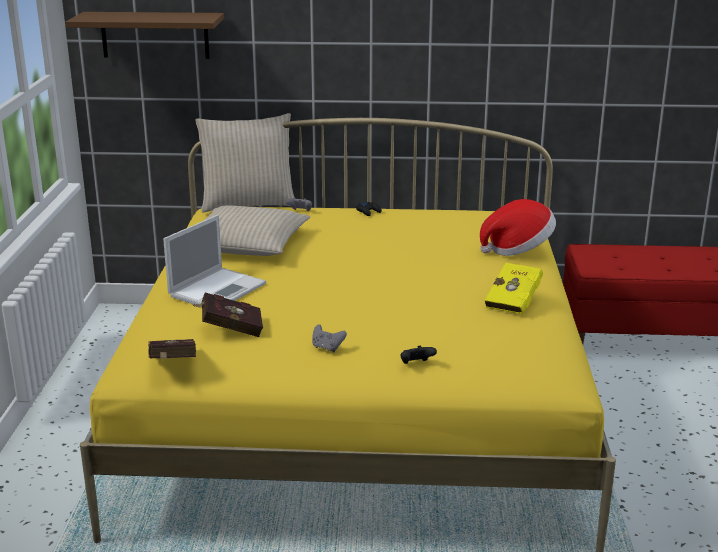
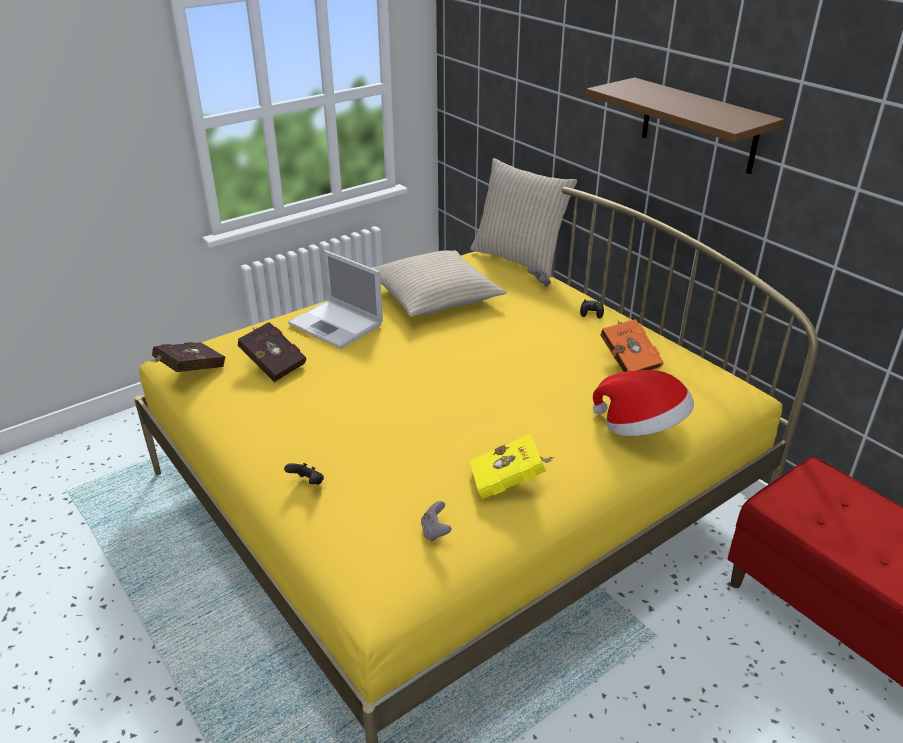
camera: 50 degrees right, 10 degrees up
brown shelf [66,12,224,59] -> brown shelf moved to [586,77,784,174]
laptop [163,215,266,307] -> laptop turned 45 degrees clockwise [288,250,383,349]
grey game controller [312,324,347,352] -> grey game controller moved to [421,501,452,542]
none -> orange book [600,319,664,372]

